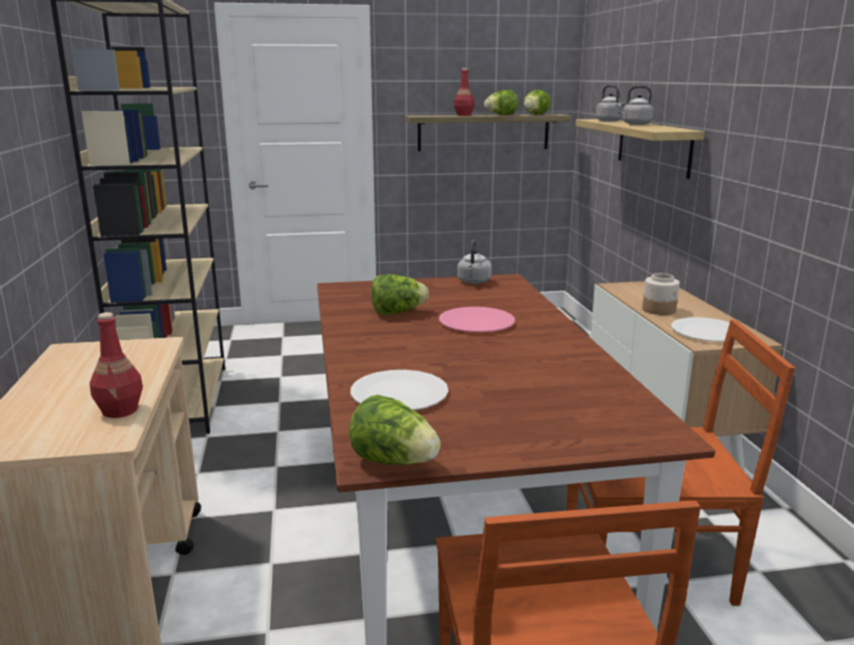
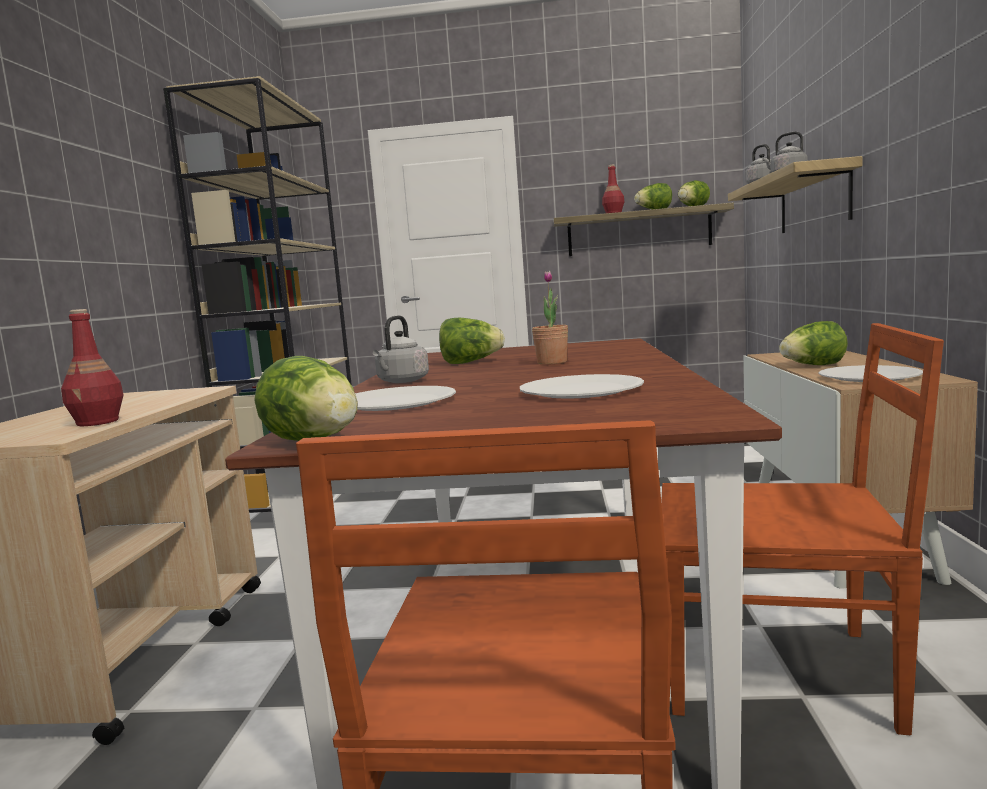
camera: 15 degrees right, 10 degrees down
pink plate [439,307,515,332] -> potted plant [532,271,568,365]
grey kettle [457,239,492,284] -> grey kettle moved to [373,315,429,383]
jar [642,273,680,315] -> lettuce [779,321,848,365]
none -> white plate [520,374,644,399]

